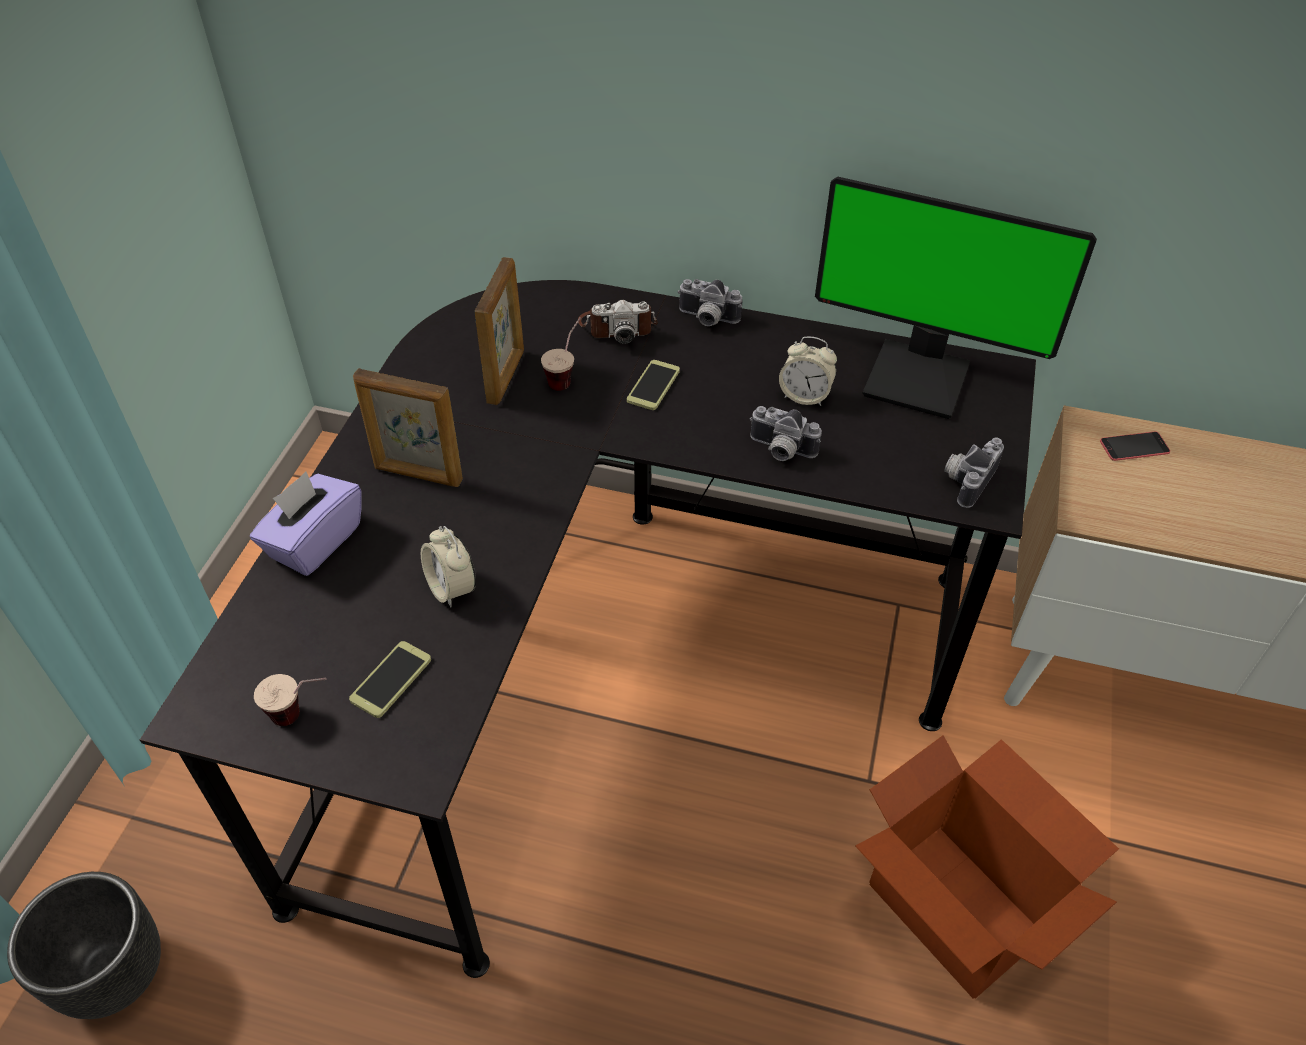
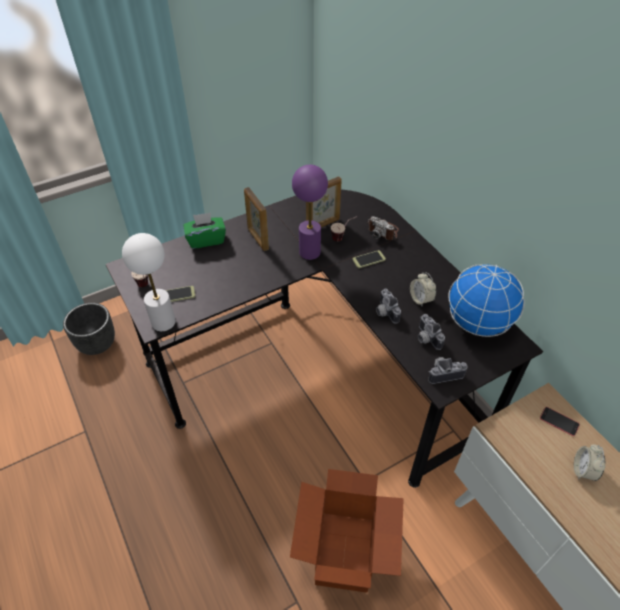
camera: 45 degrees right, 0 degrees up
purple tissue box [250,471,361,576] -> green tissue box [183,212,226,249]
alarm clock [421,526,476,608] -> alarm clock moved to [574,444,605,481]
camera [678,279,743,326] -> camera moved to [418,314,445,350]
monitor [815,177,1097,419] -> globe [448,264,525,337]
none -> white table lamp [122,233,176,332]
none -> purple table lamp [292,165,328,260]

